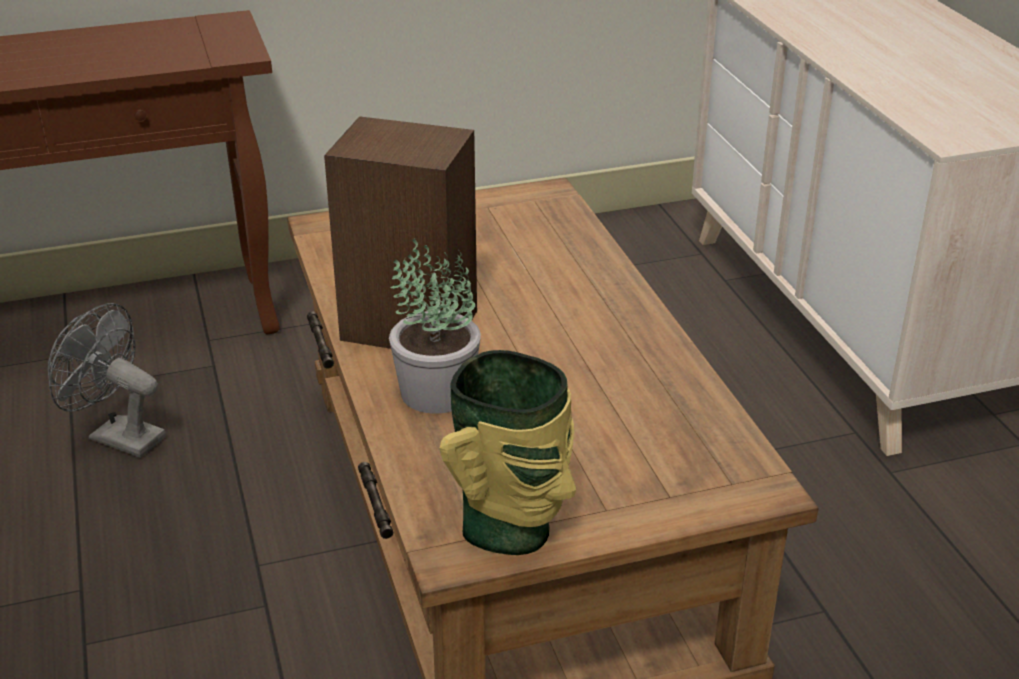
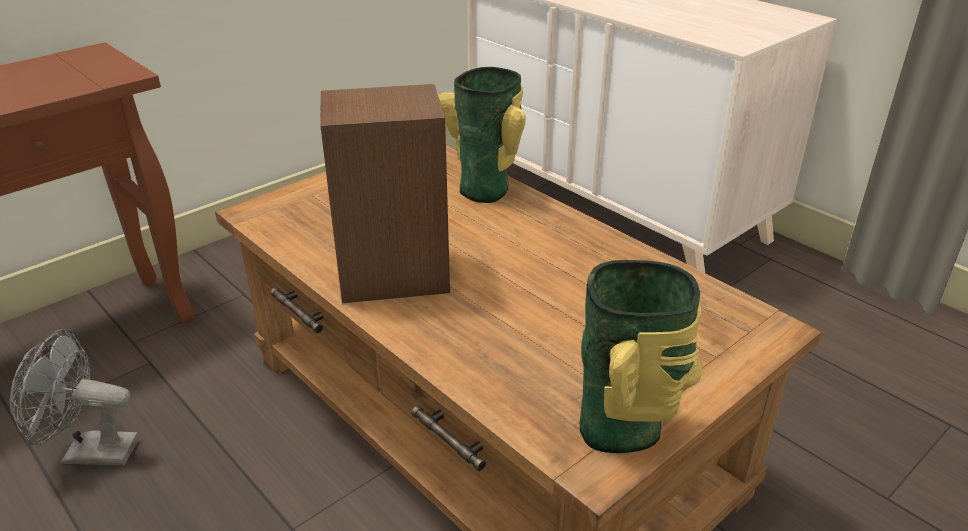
camera: 25 degrees left, 0 degrees up
potted plant [389,238,481,414] -> none
none -> vase [438,67,526,203]

